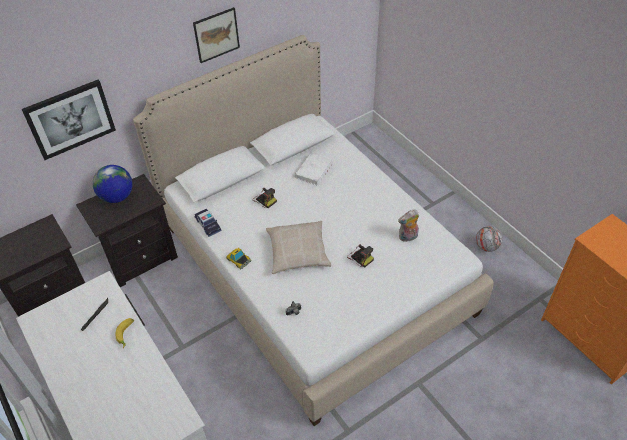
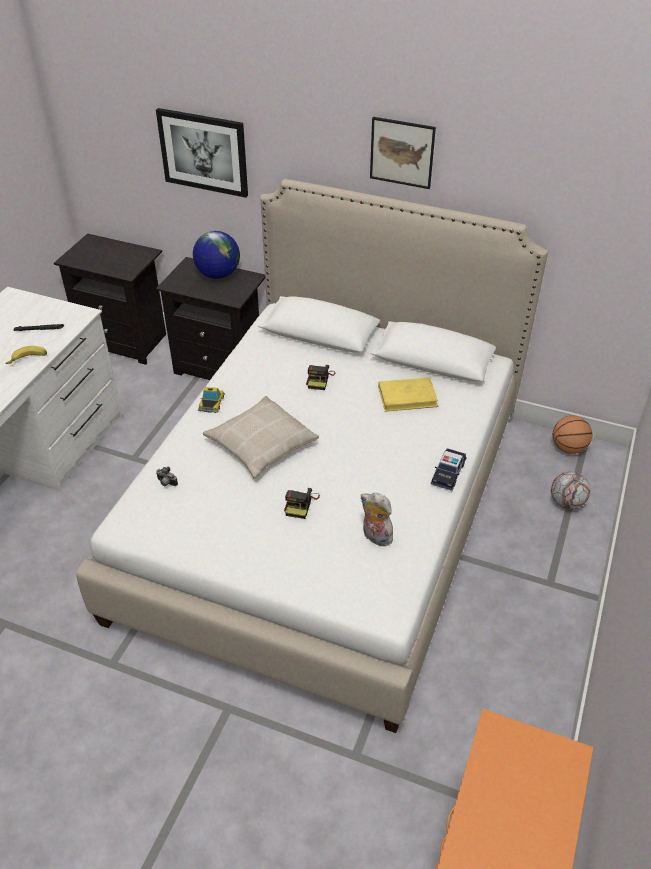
camera: 55 degrees right, 5 degrees down
toy car [195,209,222,237] -> toy car moved to [431,448,467,491]
white book [295,152,333,186] -> yellow book [378,377,438,412]
football [476,226,502,252] -> football moved to [551,472,590,509]
none -> basketball [552,415,593,454]

